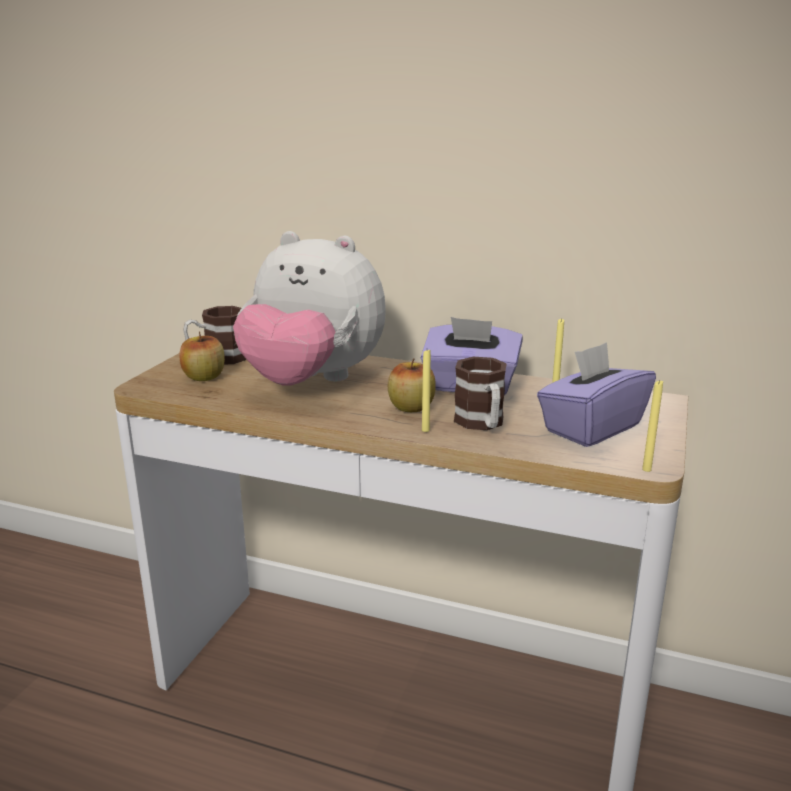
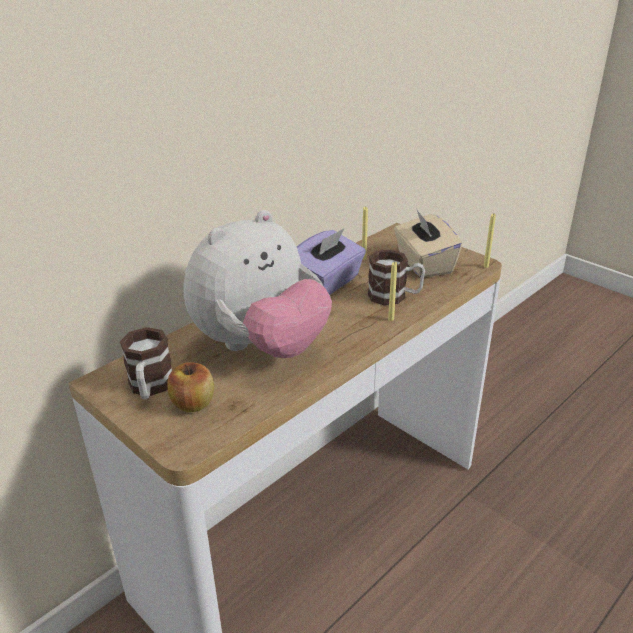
camera: 65 degrees left, 10 degrees up
apple [388,358,436,412] -> none
purple tissue box [537,342,656,447] -> beige tissue box [394,208,462,277]

